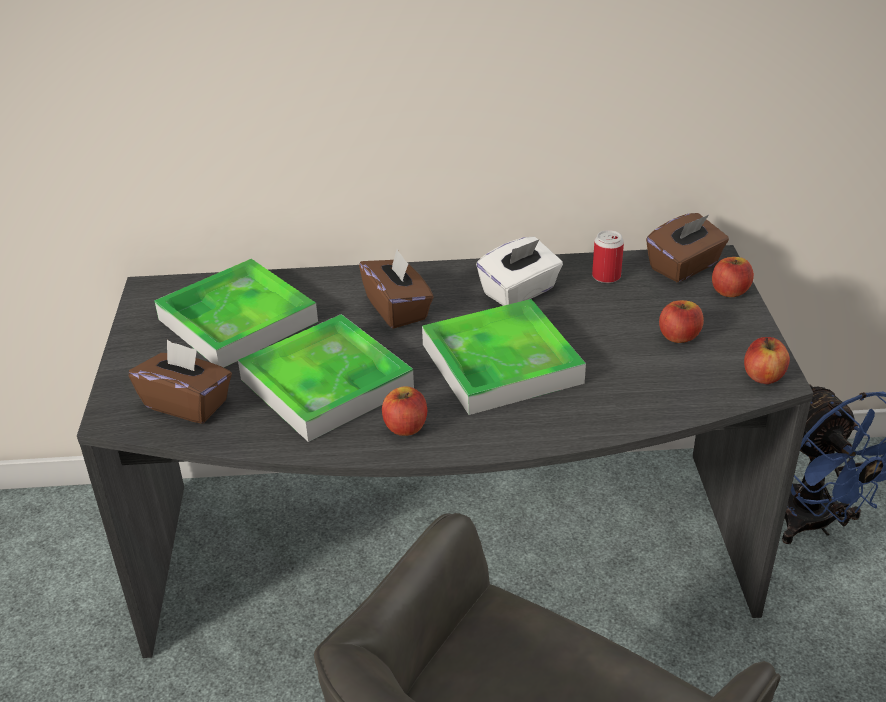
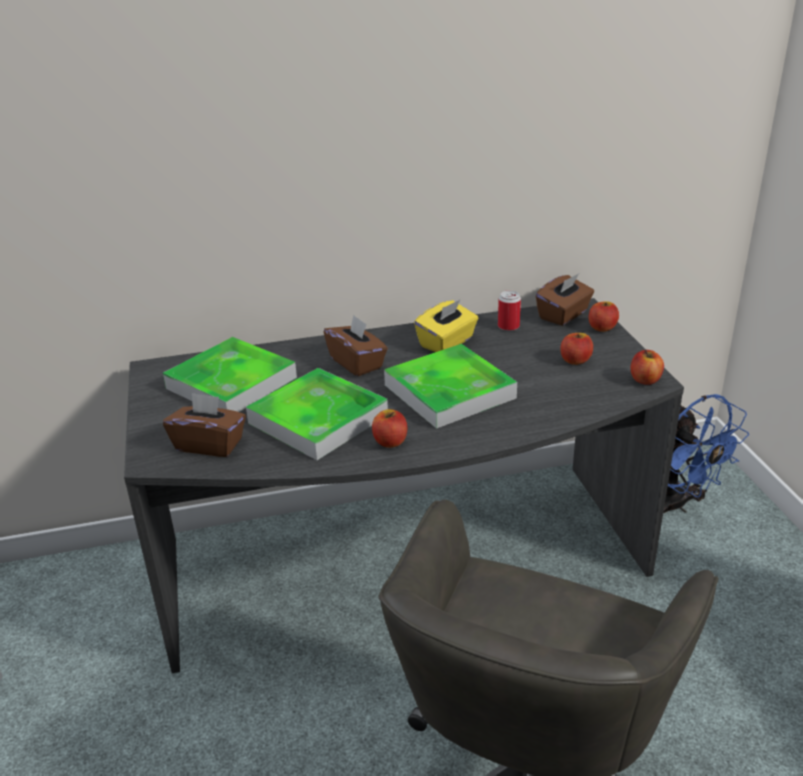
camera: 10 degrees left, 5 degrees down
white tissue box [476,237,563,306] -> yellow tissue box [414,299,478,352]

